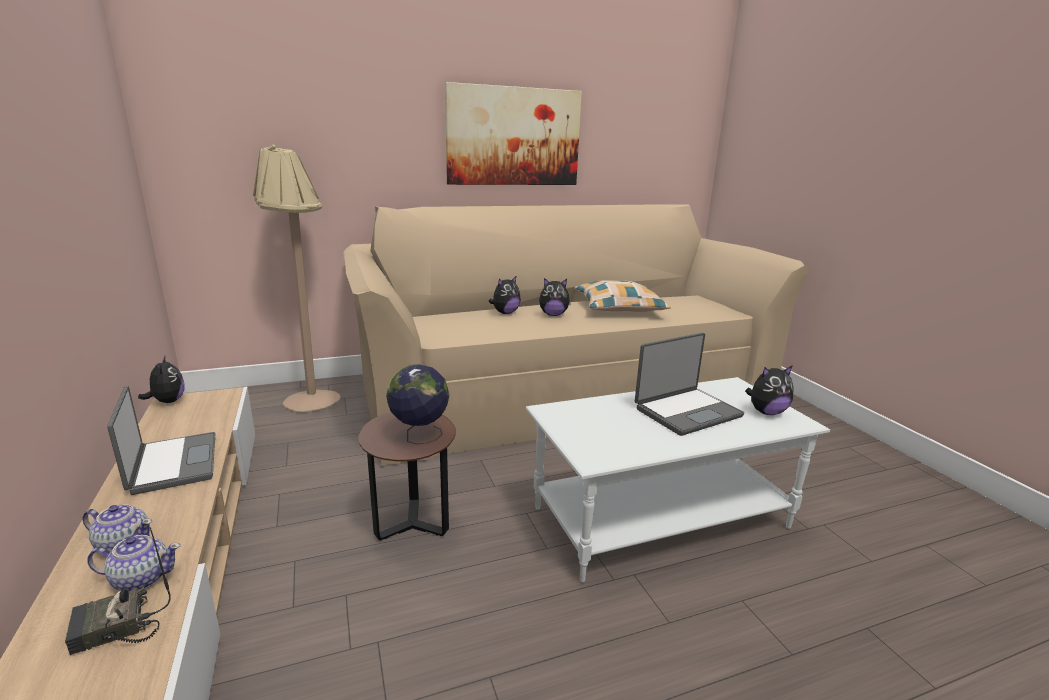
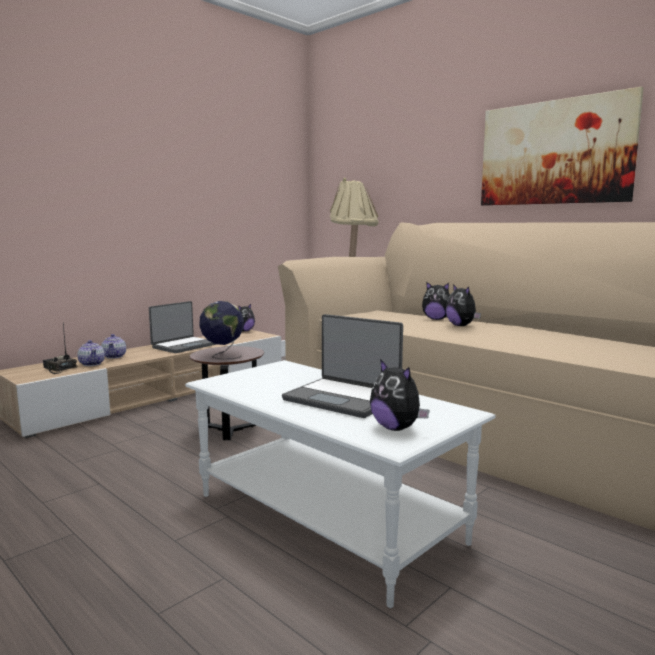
camera: 65 degrees right, 10 degrees down
pillow [575,280,671,312] -> none

